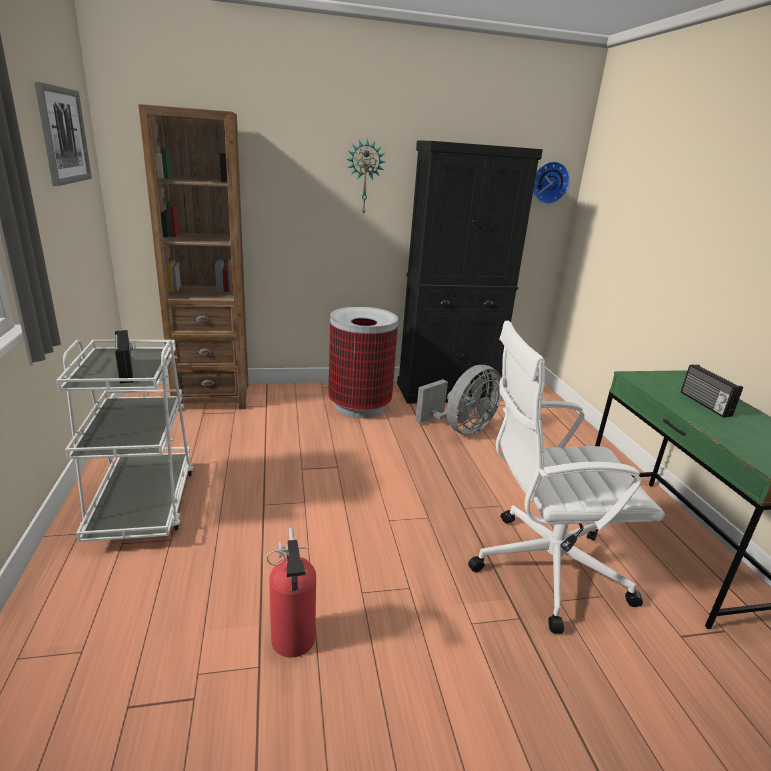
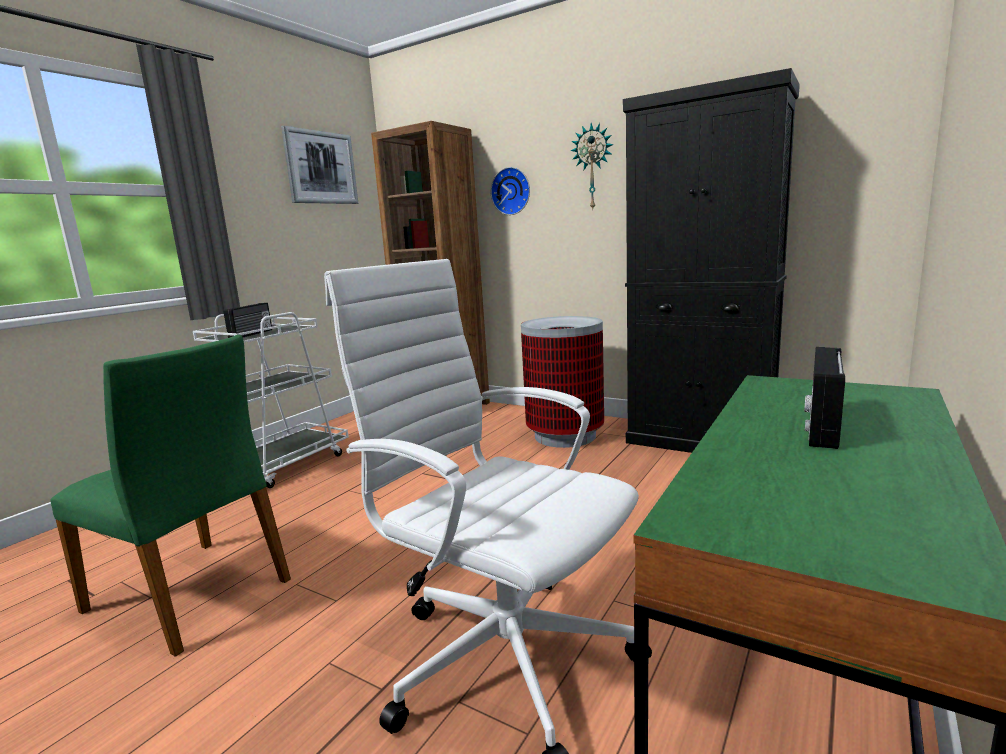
camera: 45 degrees right, 10 degrees down
fire extinguisher [266,528,316,657] -> green chair [50,335,291,657]
grey fan [415,365,501,435] -> none
wall clock [533,161,570,204] -> wall clock moved to [491,167,530,215]

